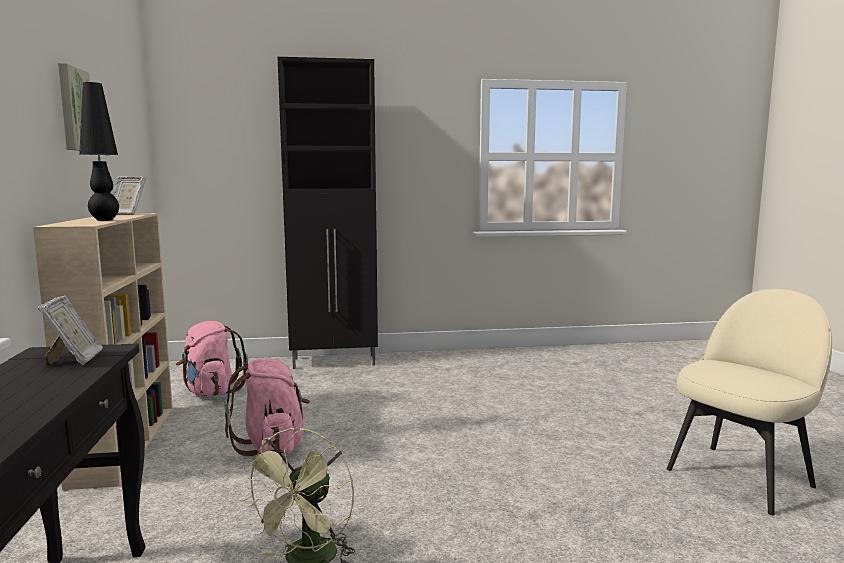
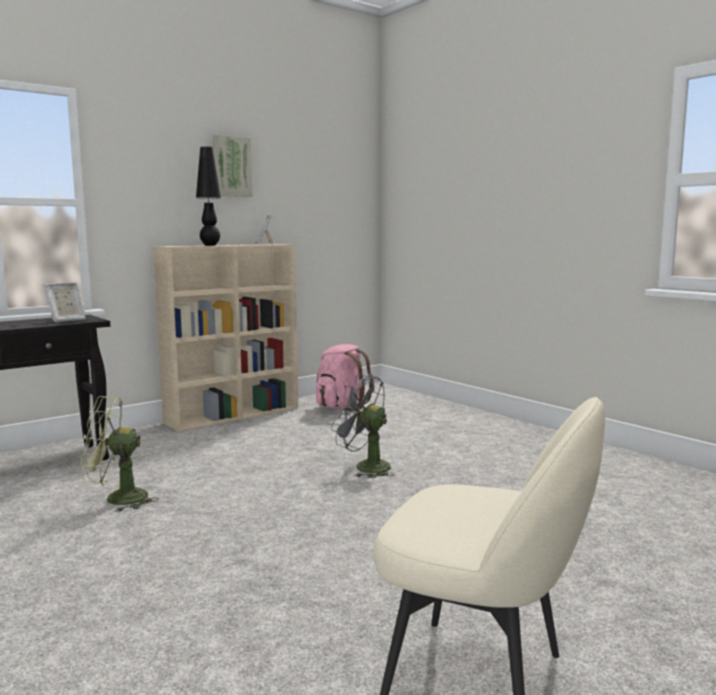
camera: 60 degrees right, 0 degrees up
pink backpack [225,358,310,456] -> none
black cabinet [278,57,378,369] -> none
none -> grey fan [331,374,395,478]

